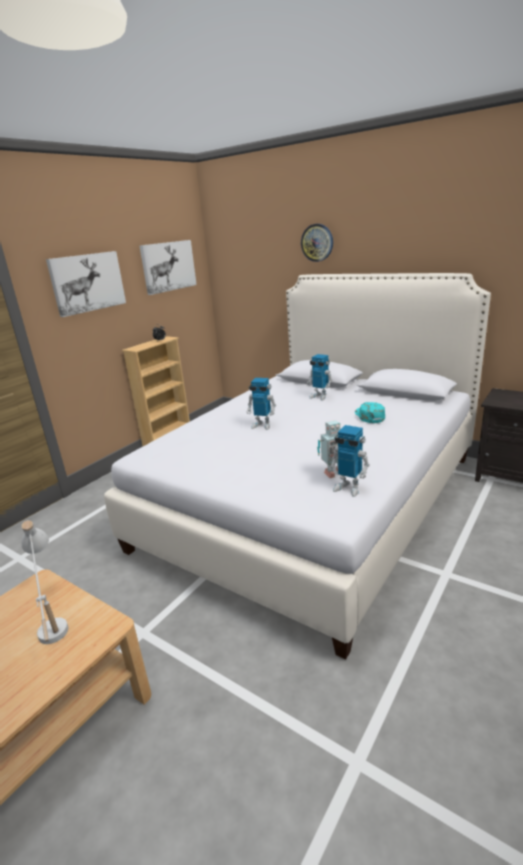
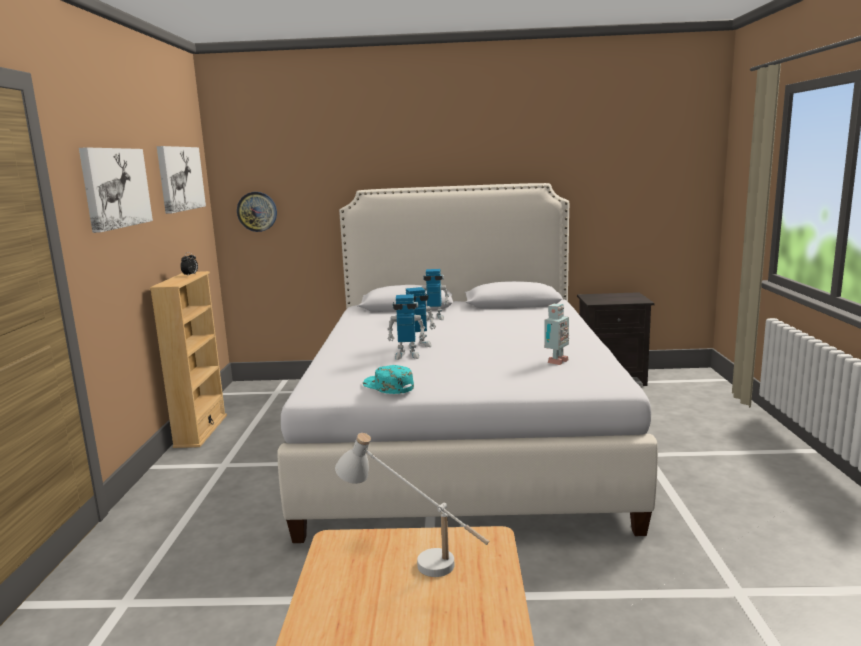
camera: 35 degrees left, 10 degrees down
wall clock [301,224,333,262] -> wall clock moved to [237,192,277,232]
toy robot [329,425,370,497] -> toy robot moved to [387,294,425,360]
turquoise cap [355,402,385,423] -> turquoise cap moved to [363,365,414,394]

